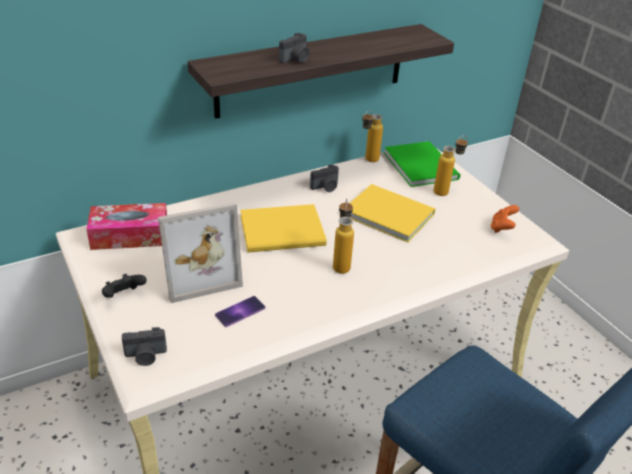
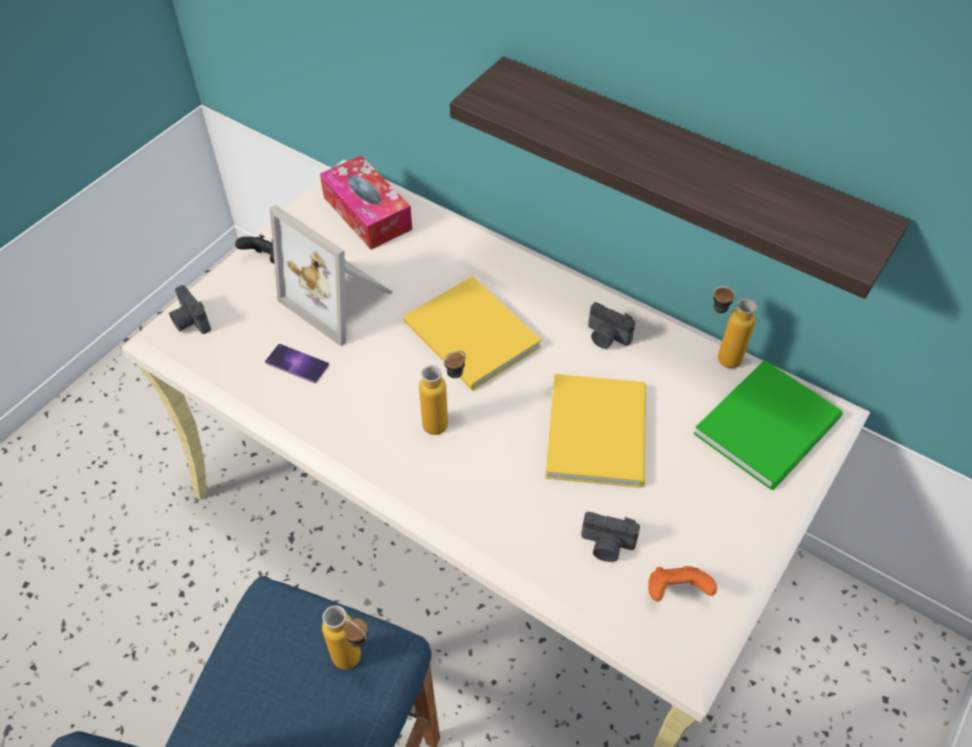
camera: 65 degrees right, 15 degrees up
camera [279,33,310,63] -> camera moved to [581,512,640,562]
bottle [433,135,468,196] -> bottle moved to [322,605,368,669]

